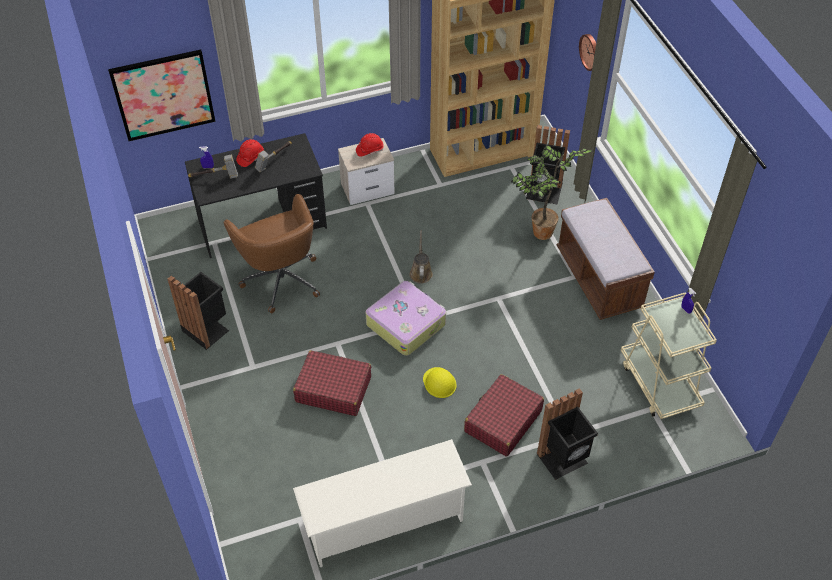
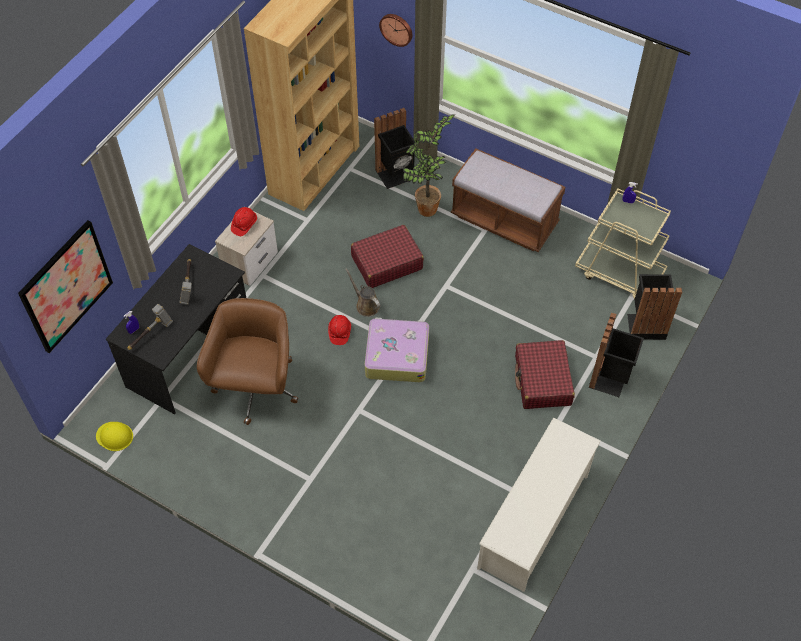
camera: 40 degrees left, 5 degrees up
black trash can [168,272,229,350] -> black trash can moved to [627,274,682,340]
brown office chair [223,194,320,314] -> brown office chair turned 105 degrees counterclockwise [197,298,298,425]
red hard hat [236,139,264,167] -> red hard hat moved to [328,315,351,345]
red suitcase [293,351,371,416] -> red suitcase moved to [351,225,424,288]
yellow hard hat [423,367,457,398] -> yellow hard hat moved to [96,422,133,451]

